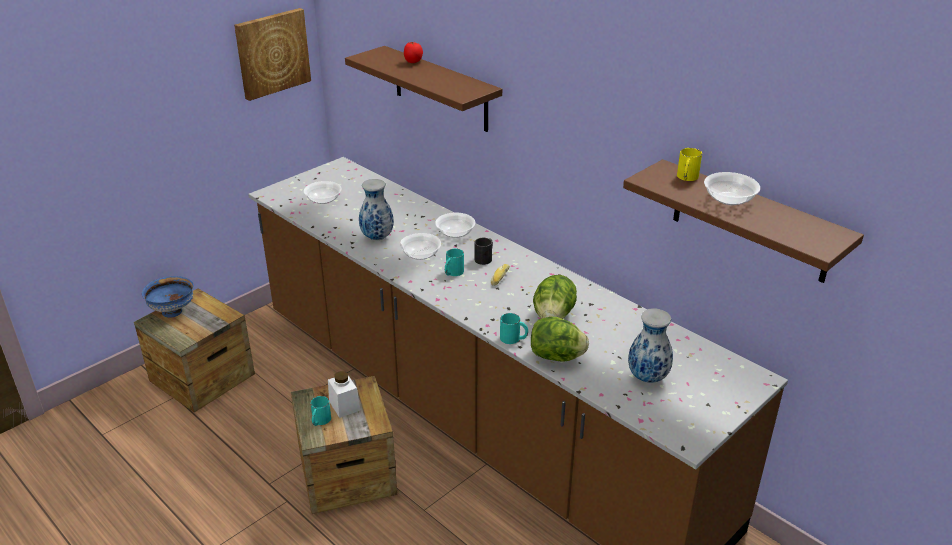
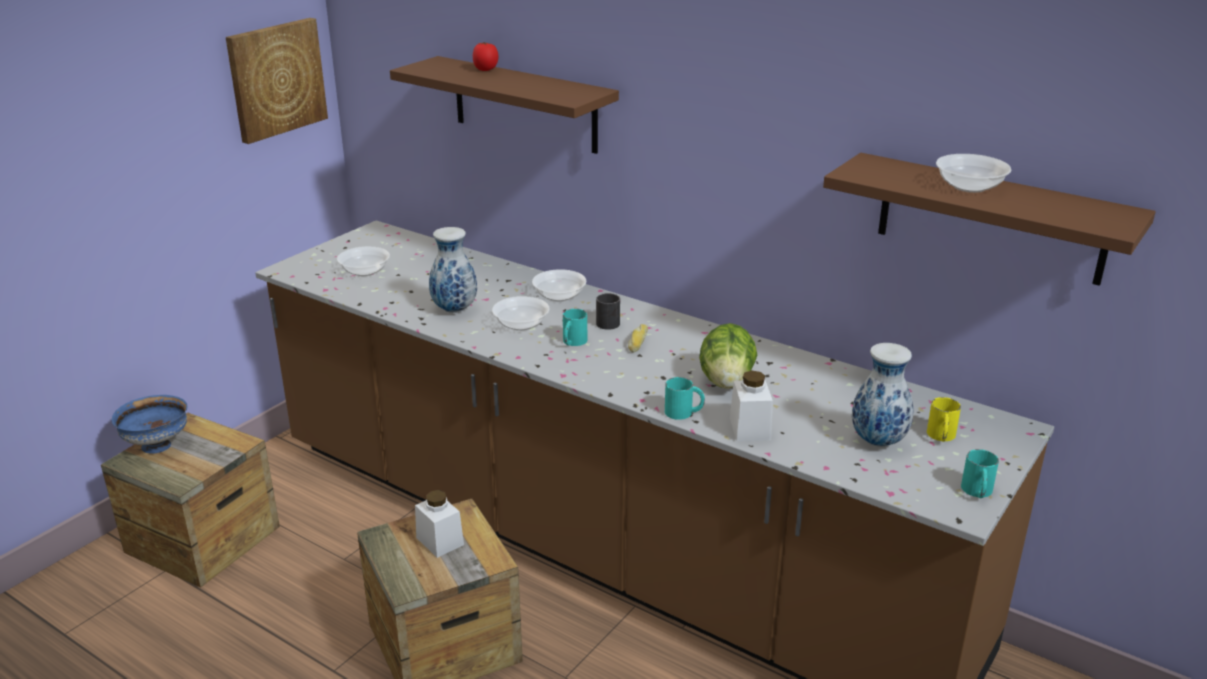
camera: 10 degrees left, 5 degrees down
turquoise mug [311,396,331,426] -> turquoise mug moved to [961,449,999,498]
lettuce [531,317,589,362] -> white jar [730,371,773,442]
yellow mug [677,148,702,181] -> yellow mug moved to [927,397,961,442]

